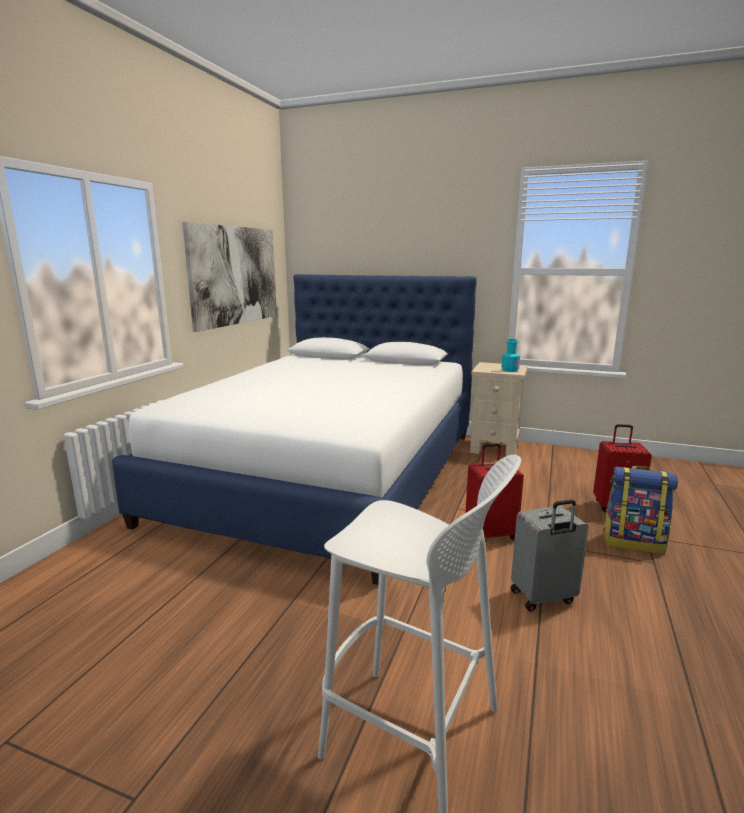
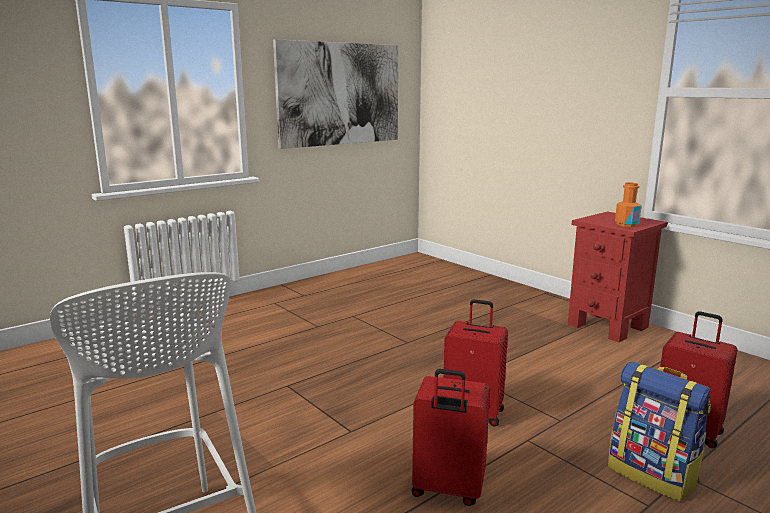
camera: 30 degrees right, 0 degrees up
white bed [112,274,477,585] -> none
beige nightstand [470,362,528,457] -> red nightstand [568,212,668,342]
turquoise bottle [501,339,520,372] -> orange bottle [615,182,642,227]
grey suitcase [511,500,588,611] -> red suitcase [412,369,490,506]

